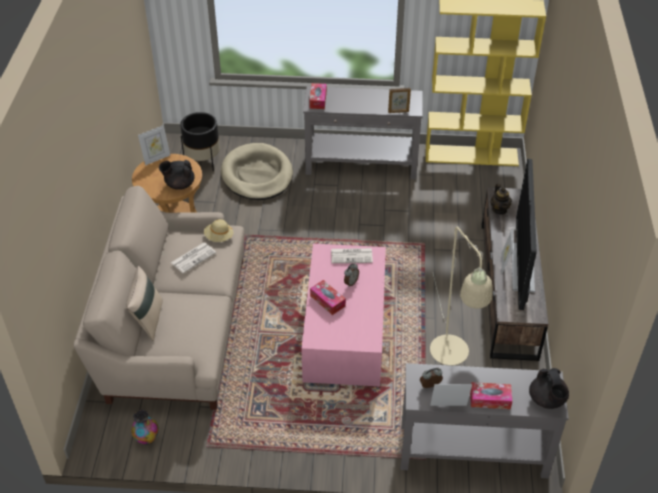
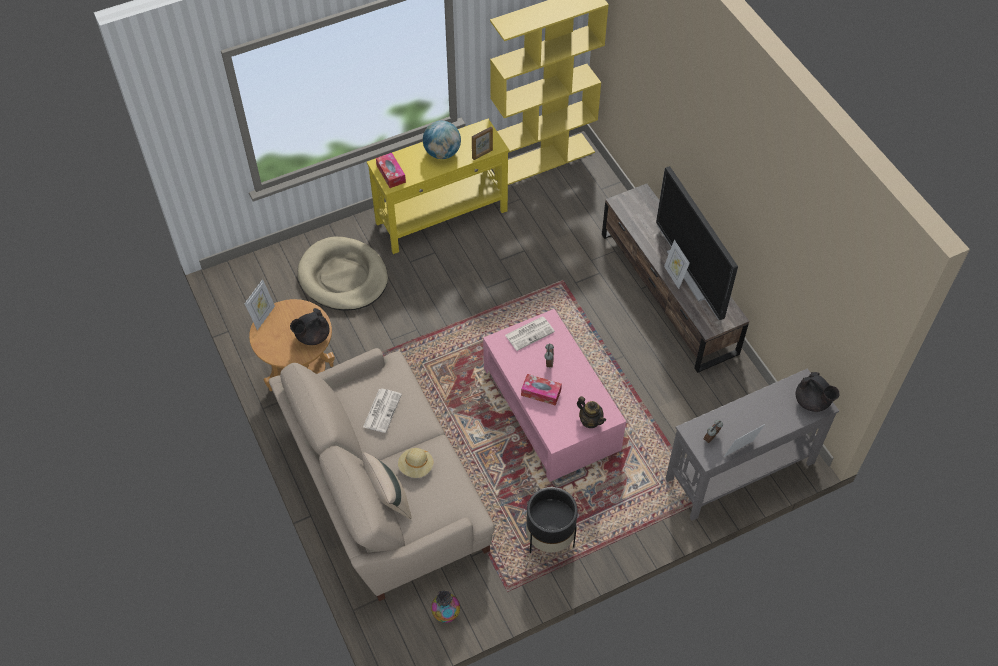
camera: 30 degrees left, 10 degrees up
black planter [180,112,220,171] -> black planter moved to [526,487,578,554]
beige hat [204,219,233,242] -> beige hat moved to [398,448,434,478]
grey console table [303,86,423,179] -> yellow console table [367,119,509,254]
beige floor lamp [430,226,493,365] -> none
tissue box [470,382,512,409] -> none
teapot [490,184,512,215] -> teapot moved to [577,396,606,428]
none -> globe [423,121,461,159]

